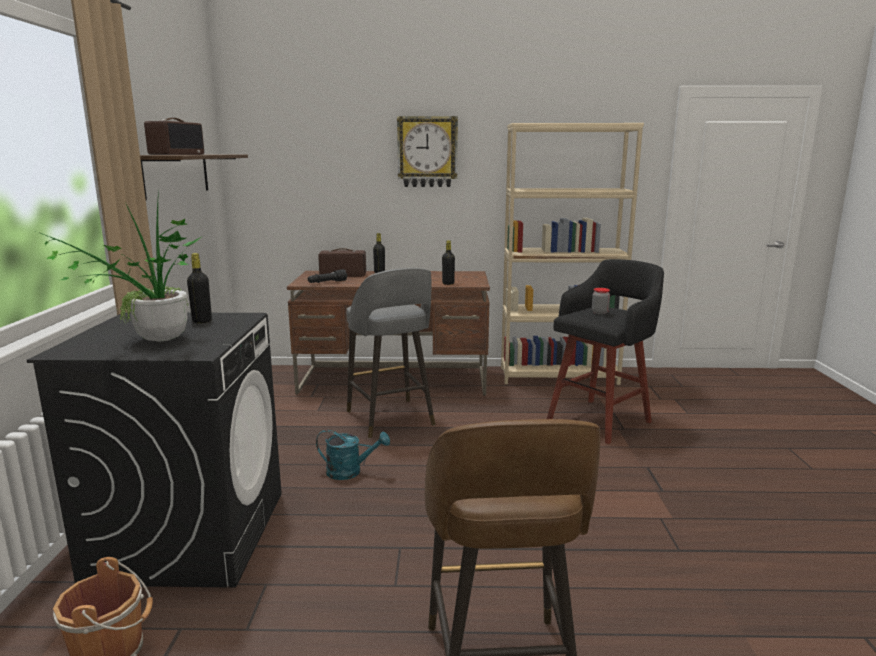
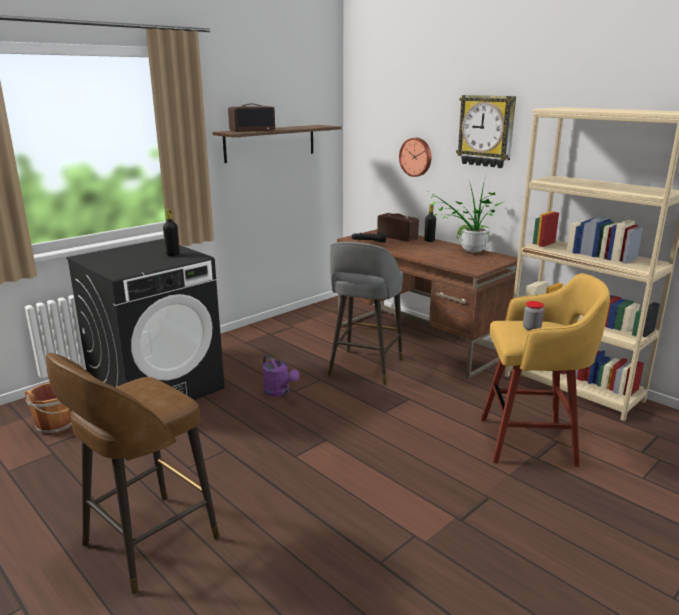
camera: 45 degrees right, 5 degrees up
potted plant [33,187,201,342] -> potted plant moved to [431,175,505,253]
turquoise watering can [316,430,390,480] -> purple watering can [263,354,300,397]
black bottle [442,240,455,285] -> none
black stool [547,259,664,444] -> yellow stool [481,273,610,467]
none -> wall clock [399,138,431,177]

